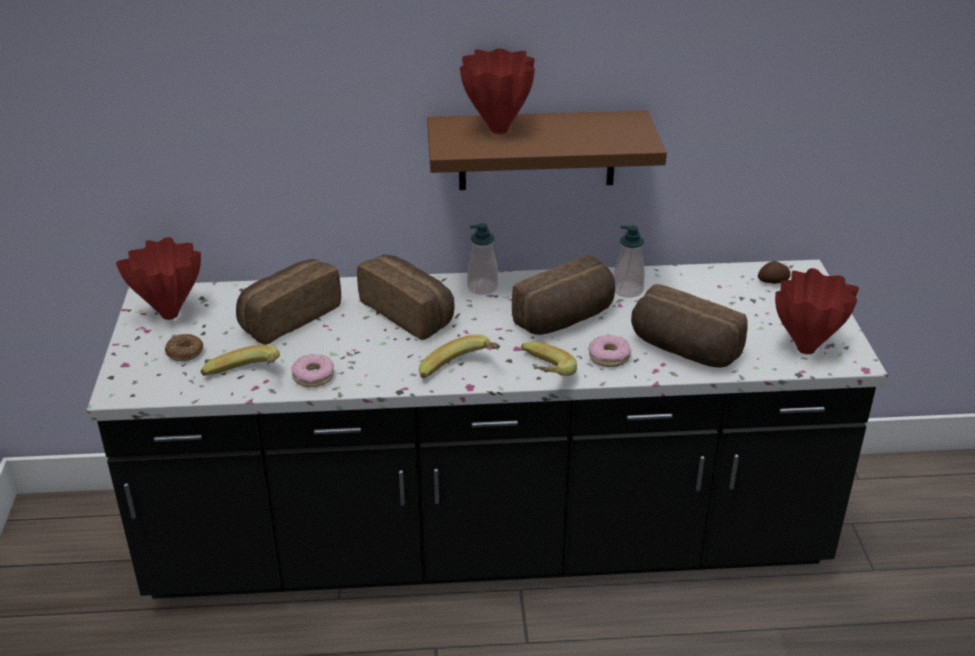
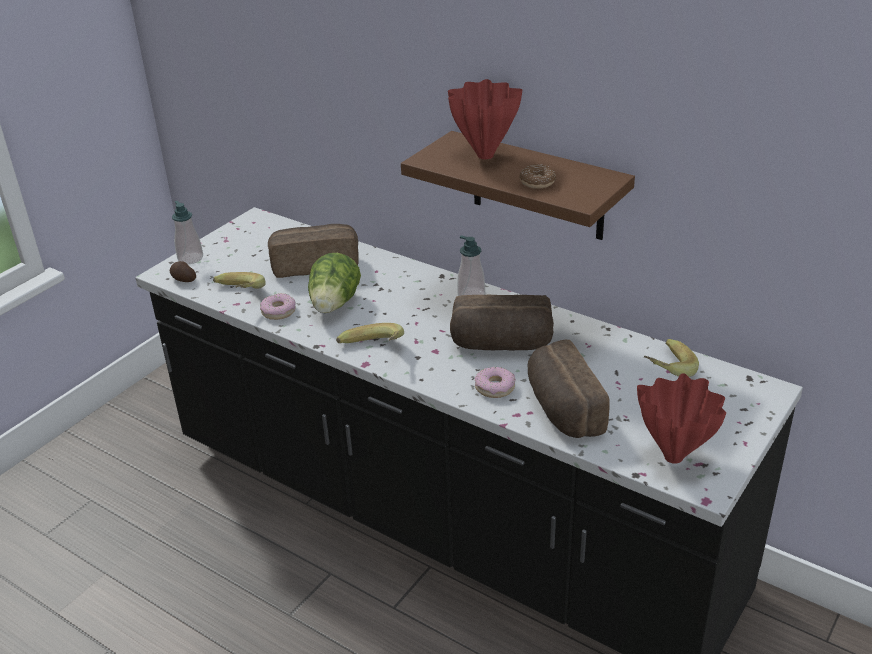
camera: 40 degrees right, 0 degrees up
red vase [116,237,201,320] -> none
donut [165,334,203,361] -> donut moved to [519,164,556,189]
bread [357,255,454,340] -> none
banana [521,342,577,376] -> banana moved to [644,339,699,377]
soap dispenser [614,225,645,298] -> soap dispenser moved to [172,201,203,264]
potato [758,261,791,284] -> potato moved to [170,261,196,282]
none -> lettuce [308,253,361,313]

